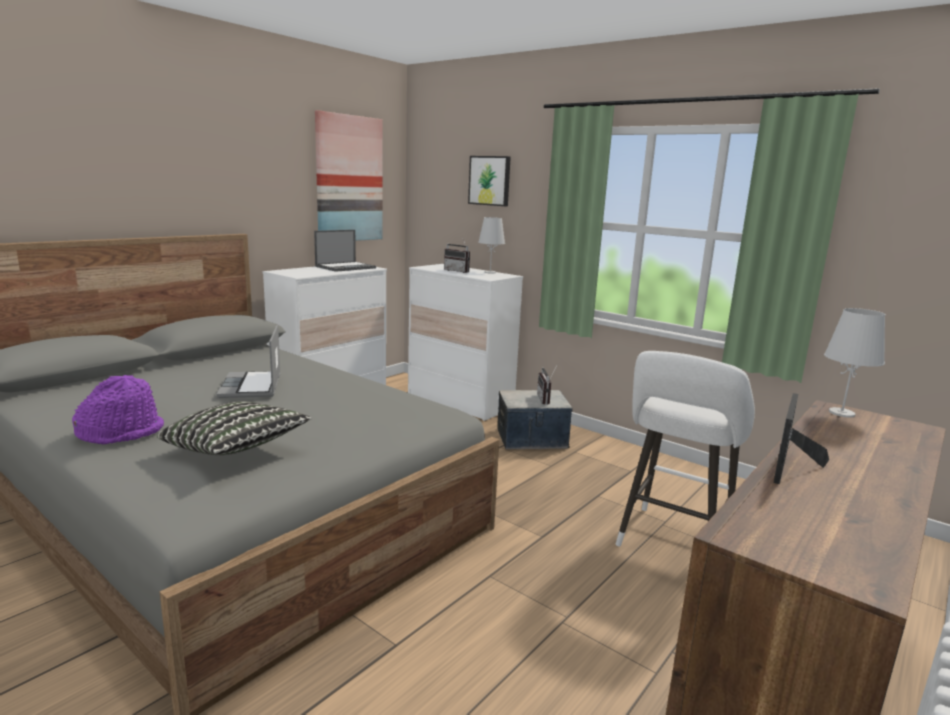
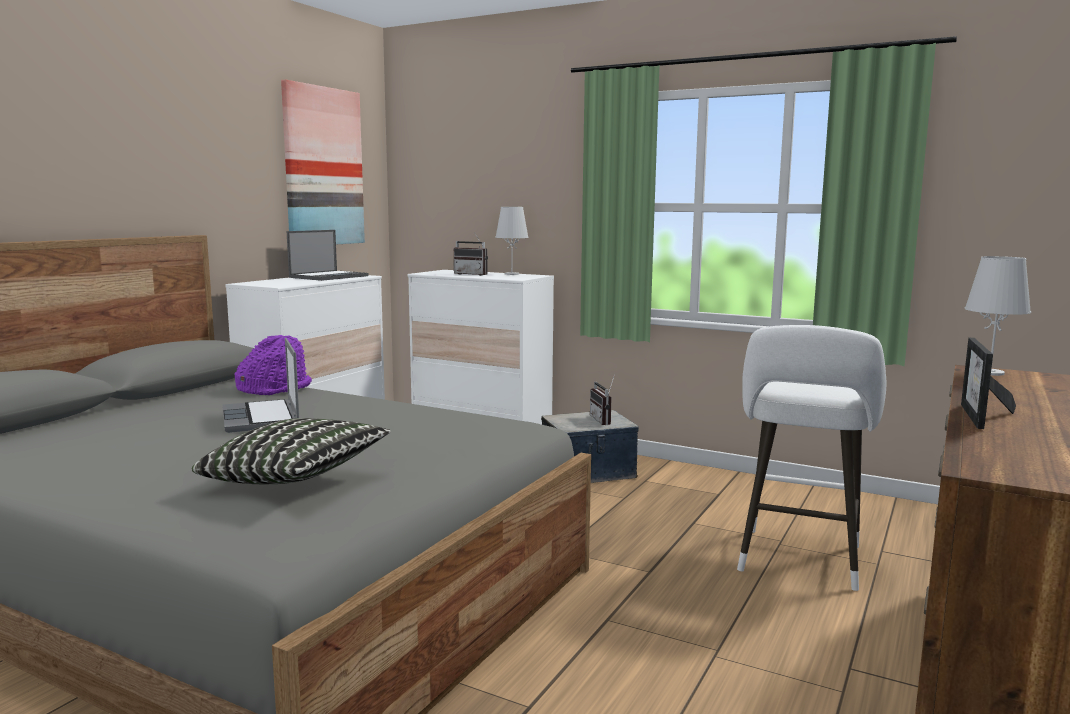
camera: 10 degrees left, 5 degrees down
purple hat [72,375,164,444] -> purple hat moved to [234,335,312,395]
picture [468,156,511,206] -> none

